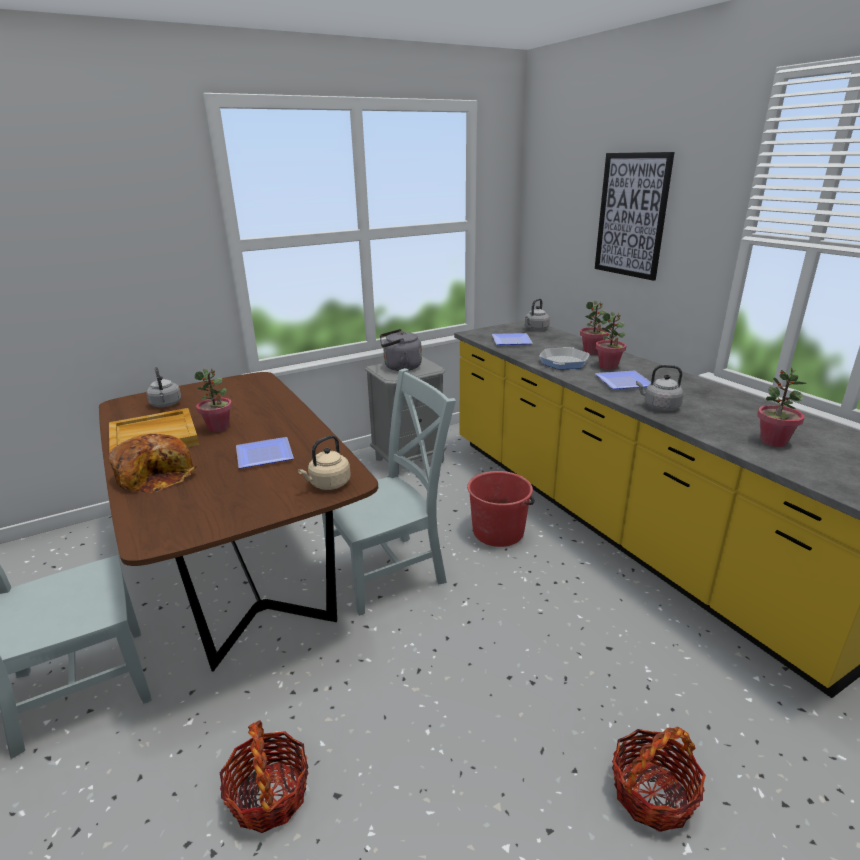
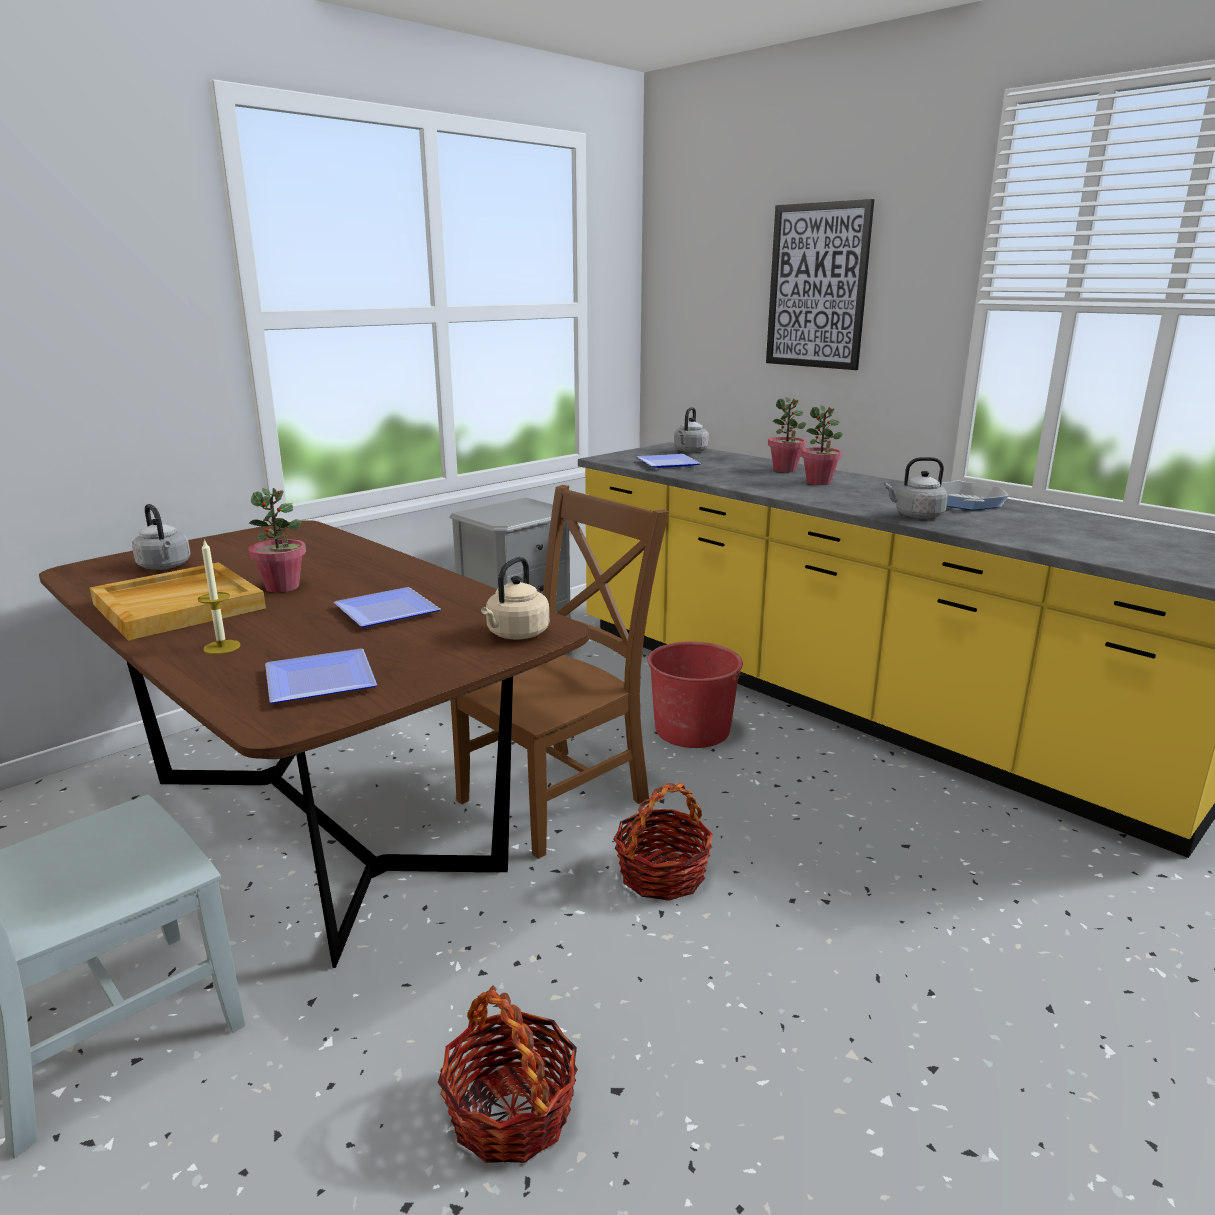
camera: 15 degrees left, 5 degrees down
bread [109,434,197,493] -> candle [198,539,241,654]
grey chair [322,368,456,616] -> brown chair [450,485,669,859]
grey kettle [380,329,422,371] -> none
frying pan [539,347,590,369] -> frying pan moved to [941,481,1008,510]
plate [595,371,651,389] -> plate moved to [265,649,377,703]
basket [612,726,706,832] -> basket moved to [614,783,713,901]
potted plant [757,367,806,447] -> none

